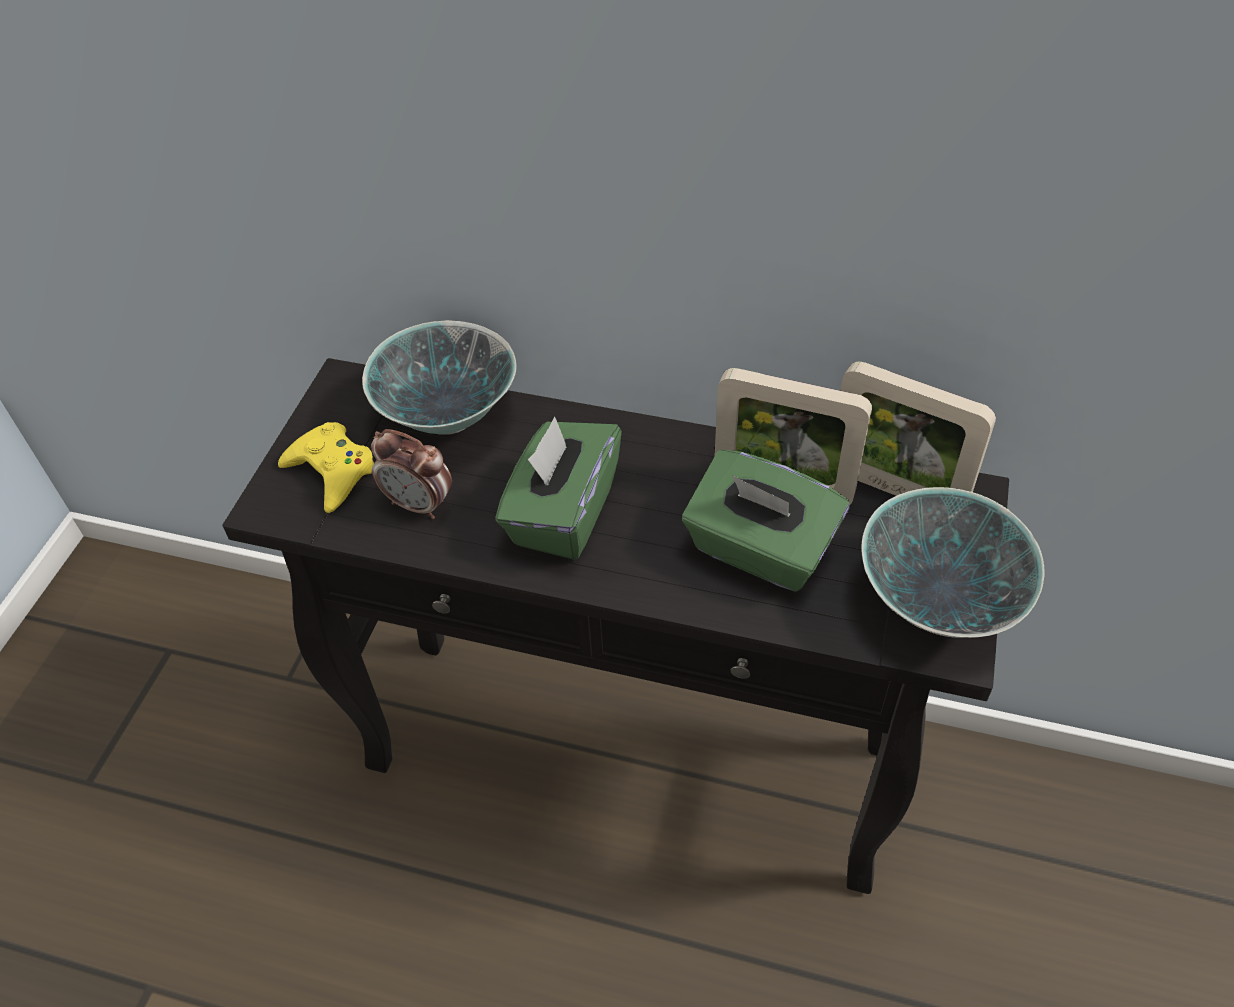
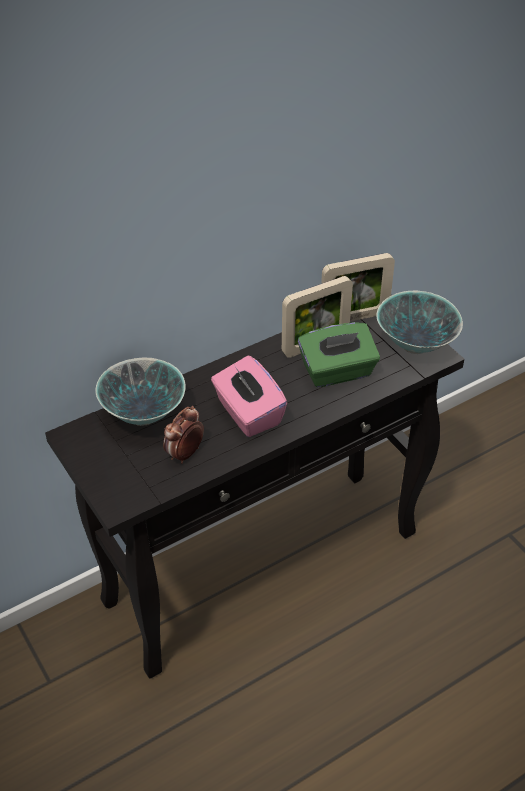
camera: 50 degrees left, 5 degrees down
yellow game controller [278,422,374,513] -> none
alarm clock [371,429,452,519] -> alarm clock turned 150 degrees clockwise [163,406,204,464]
green tissue box [495,417,622,560] -> pink tissue box [211,356,287,437]

